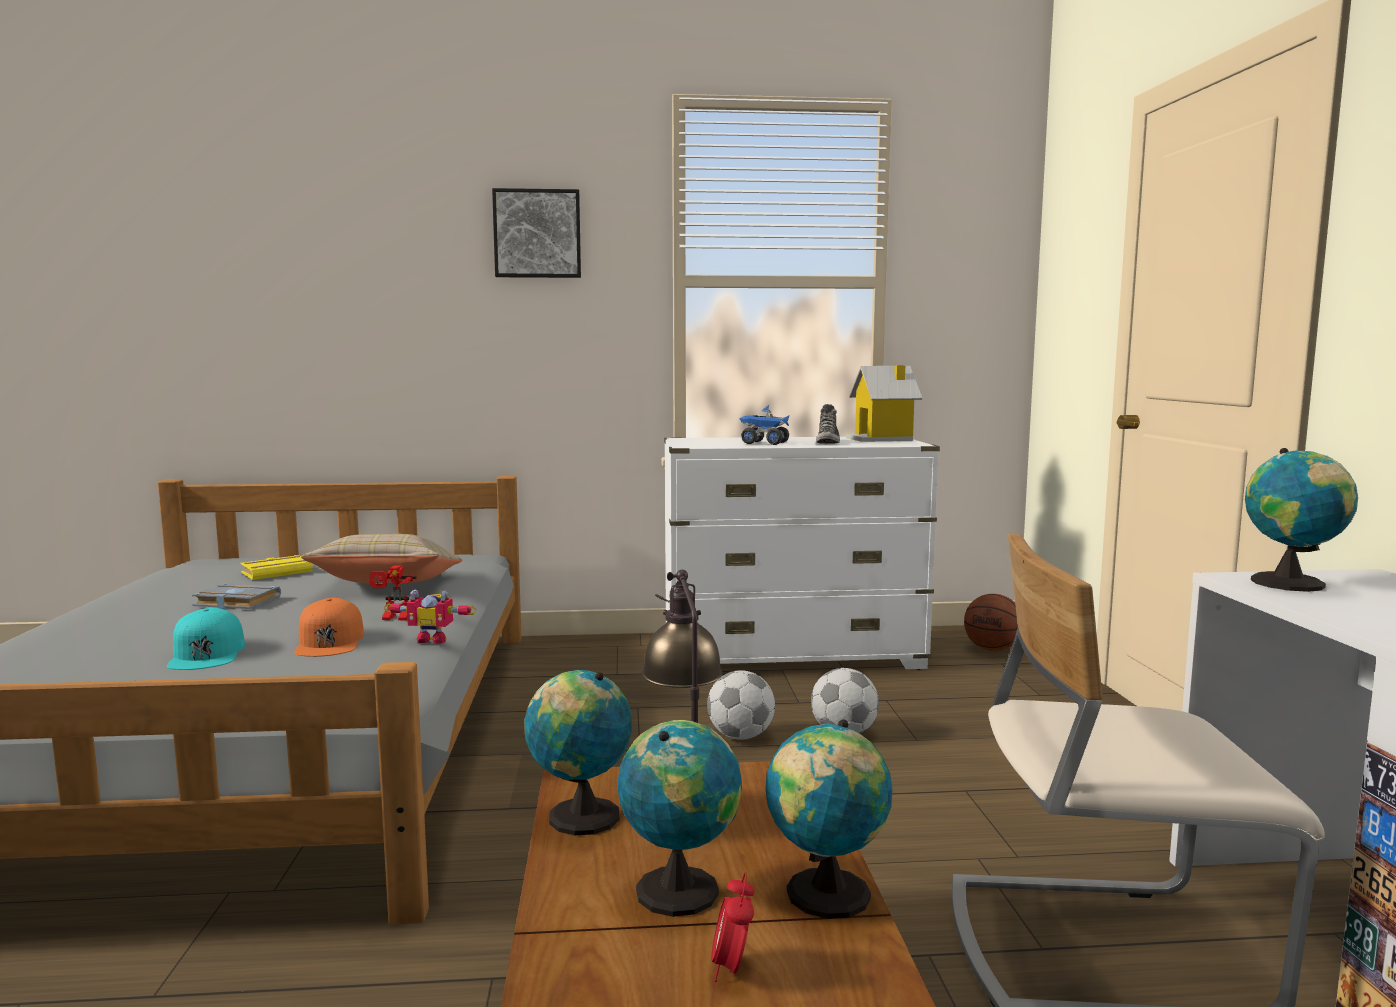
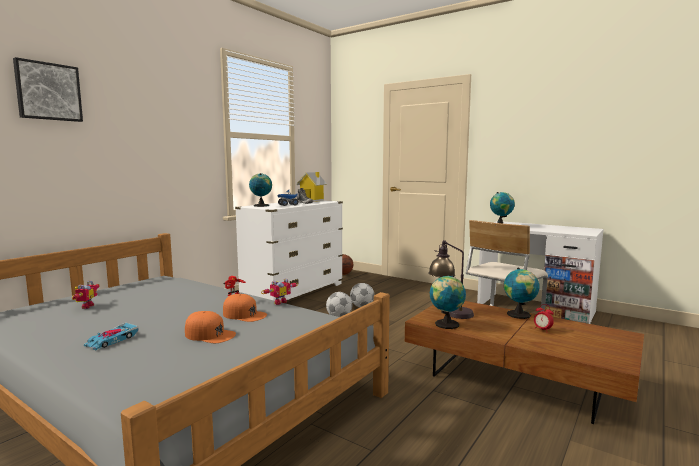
camera: 50 degrees left, 0 degrees up
turquoise cap [167,608,245,670] -> orange cap [185,311,236,343]
grey book [192,584,281,609] -> none
yellow book [240,555,313,580] -> toy robot [72,281,99,309]
beige pillow [301,534,463,583] -> none
picture [492,188,581,278] -> picture moved to [13,57,83,122]
globe [618,720,742,917] -> globe moved to [249,173,272,207]
none -> toy car [84,323,139,350]

